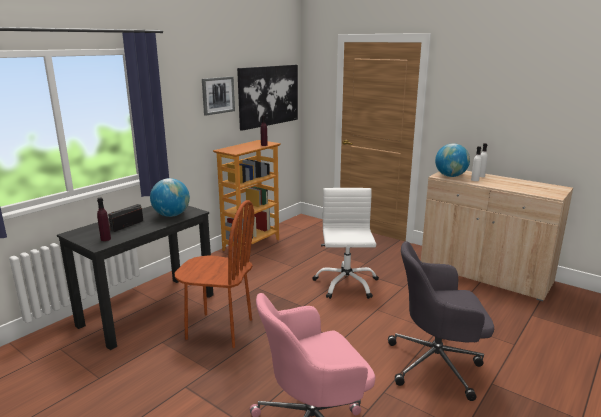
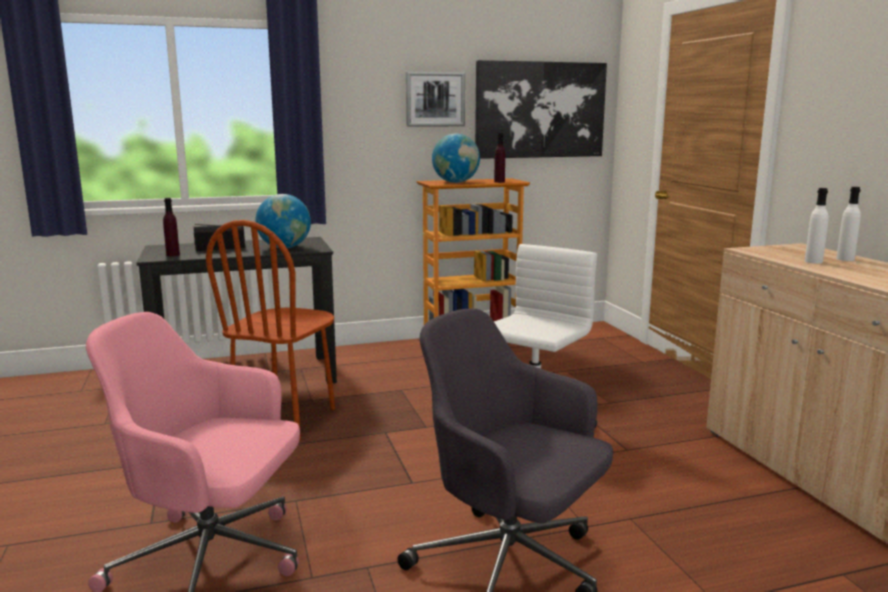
camera: 35 degrees right, 5 degrees down
brown chair [175,200,254,348] -> brown chair turned 60 degrees clockwise [206,220,335,441]
globe [435,144,470,177] -> globe moved to [432,133,480,183]

